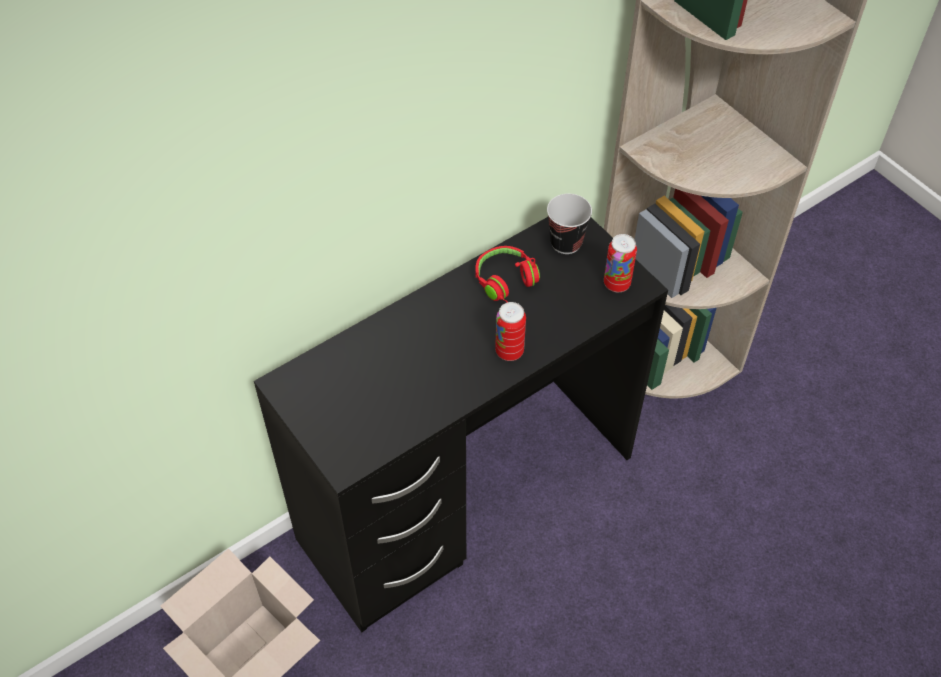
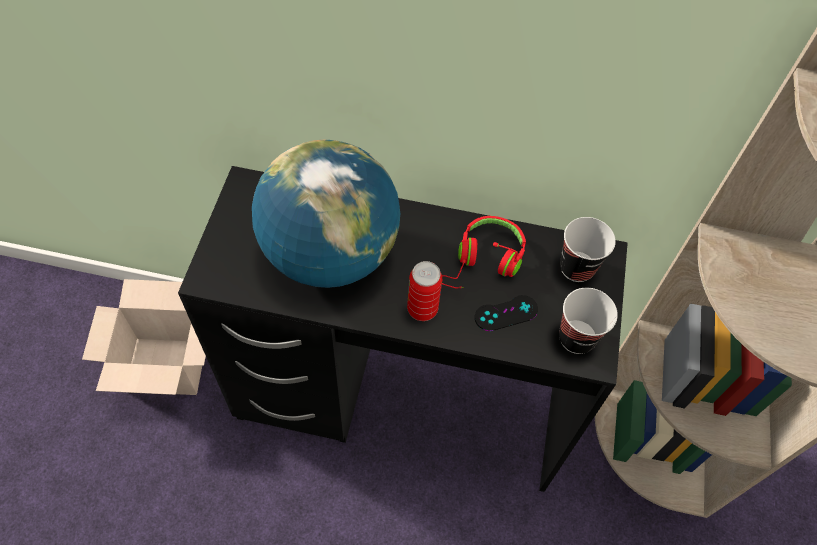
camera: 45 degrees right, 5 degrees up
can [604,234,637,292] -> cup [559,288,618,354]
none -> globe [252,139,400,288]
none -> black game controller [475,295,538,331]

